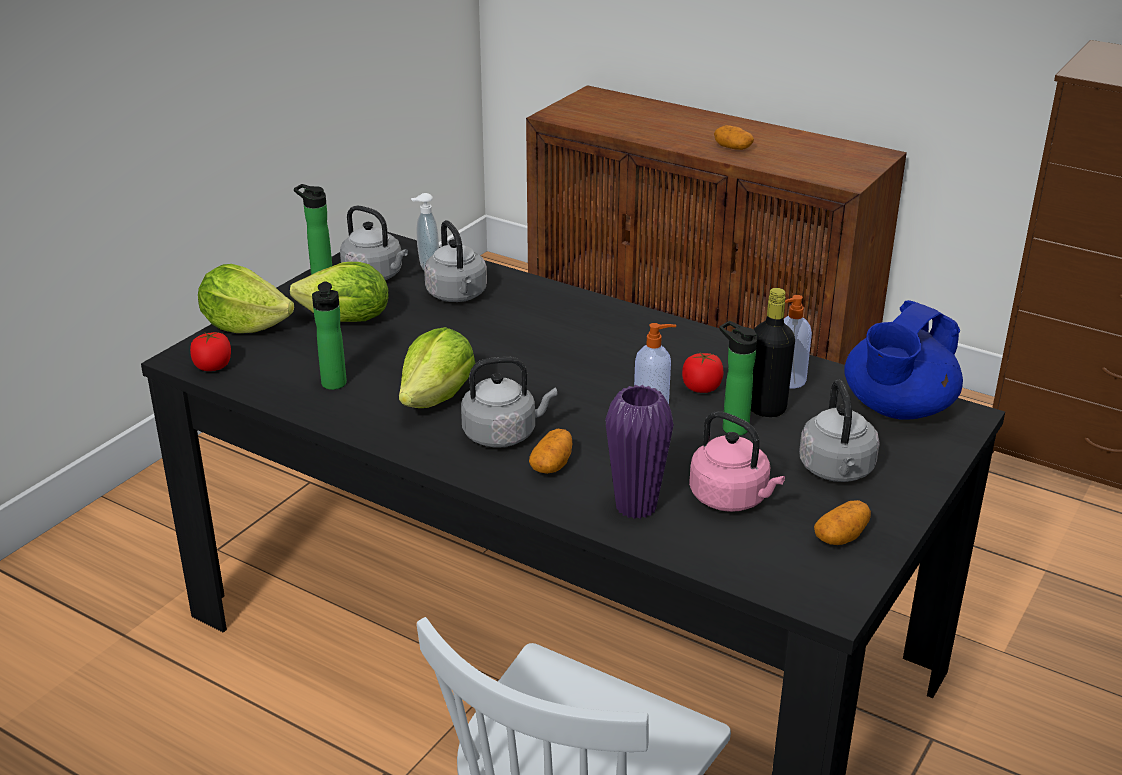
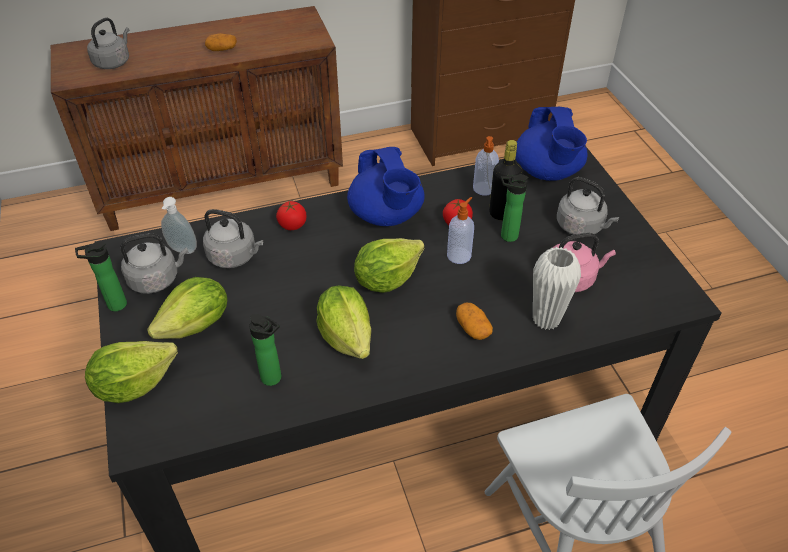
camera: 50 degrees left, 15 degrees up
tomato [190,332,231,371] -> tomato moved to [276,201,306,230]
grey kettle [461,357,557,448] -> grey kettle moved to [87,18,129,69]
purple vase [605,385,674,519] -> white vase [533,247,581,330]
potato [814,500,871,545] -> none
none -> blue teapot [347,147,424,226]
none -> lettuce [354,238,424,293]

